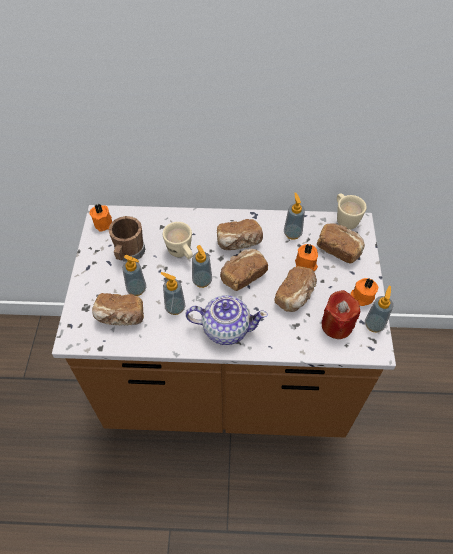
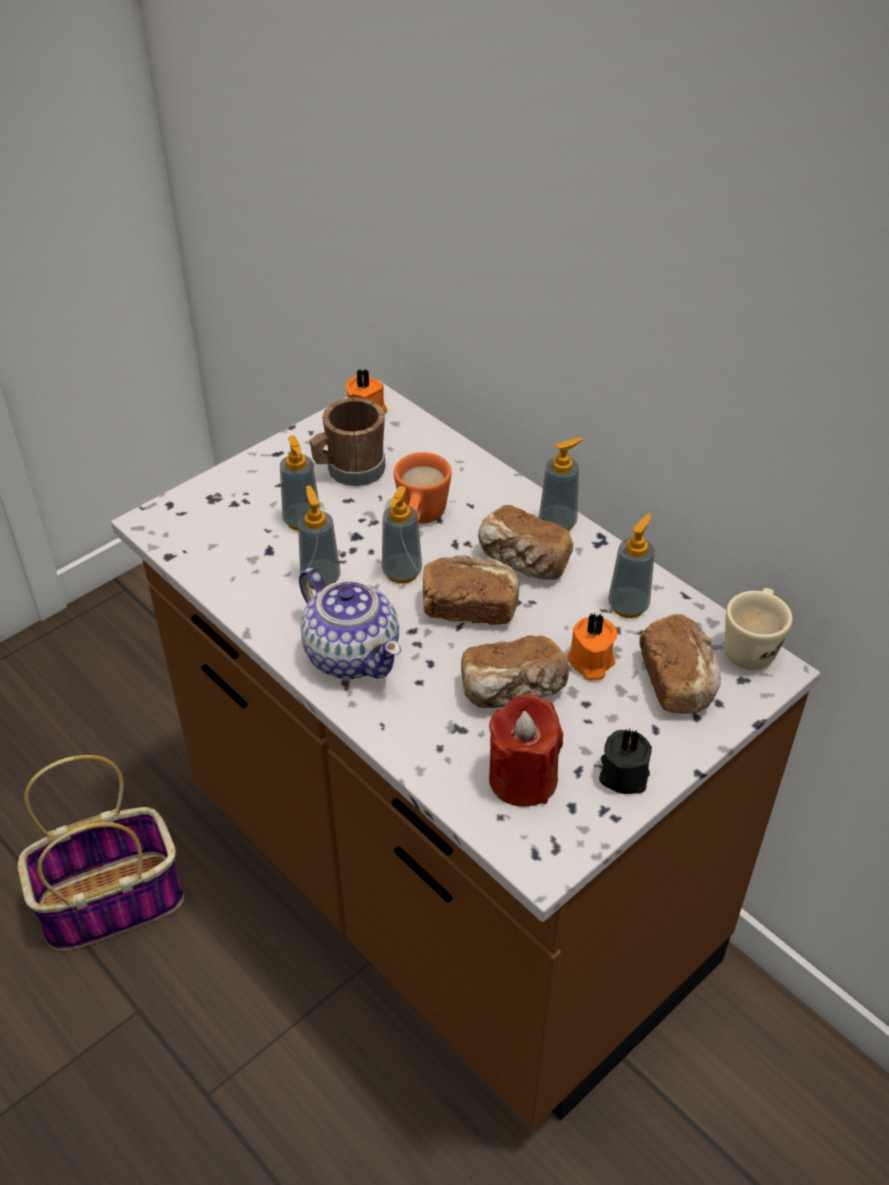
camera: 45 degrees right, 10 degrees down
bread [92,293,144,326] -> none
beige mug [163,222,193,259] -> orange mug [394,452,452,523]
orange candle [350,278,378,306] -> black candle [599,728,652,794]
soap dispenser [365,286,393,332] -> soap dispenser moved to [539,438,583,531]
none -> basket [18,755,184,951]

